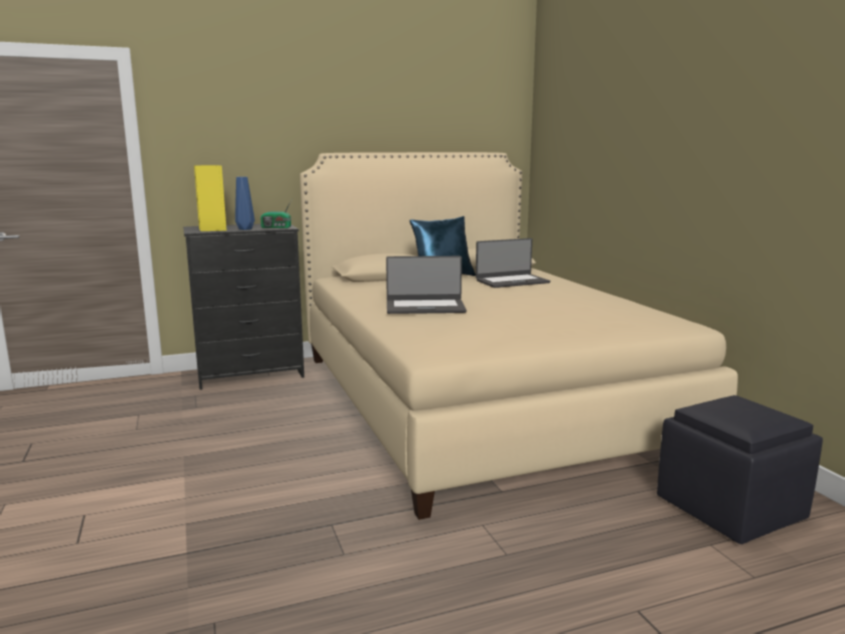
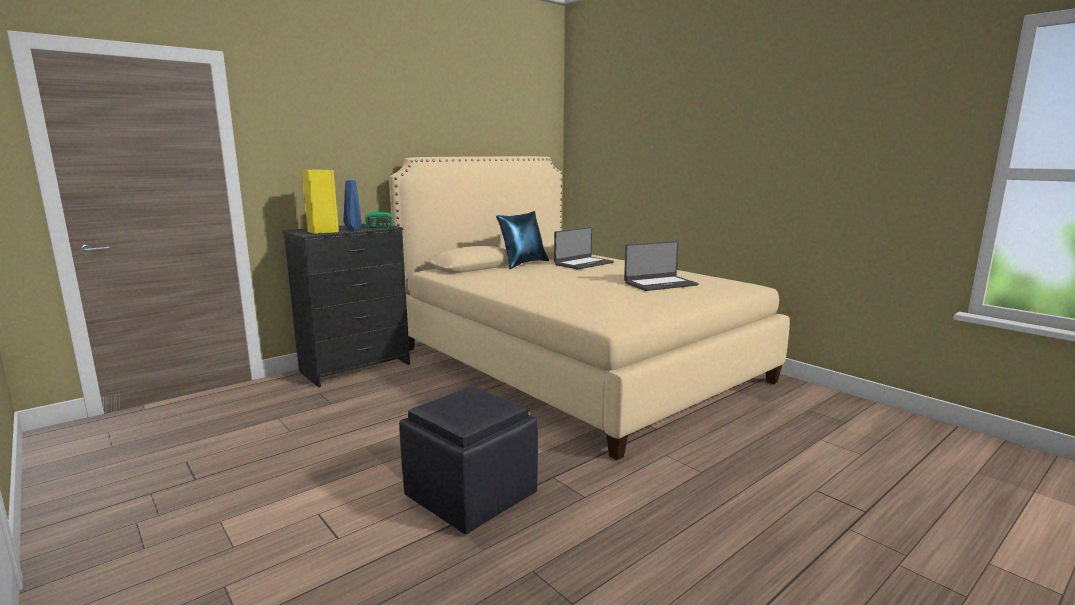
camera: 20 degrees left, 0 degrees up
laptop [386,256,466,314] -> laptop moved to [624,241,699,291]
black ottoman [657,395,823,544] -> black ottoman moved to [399,386,538,534]

